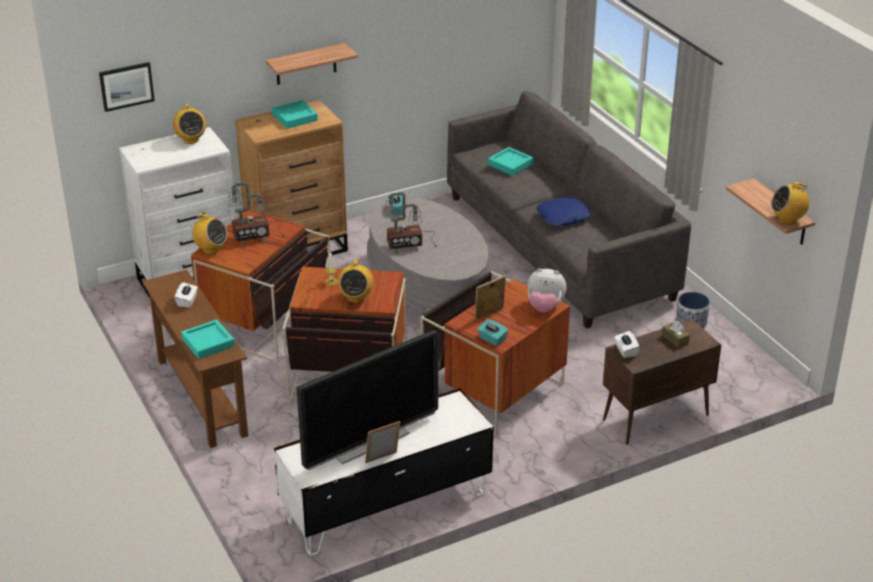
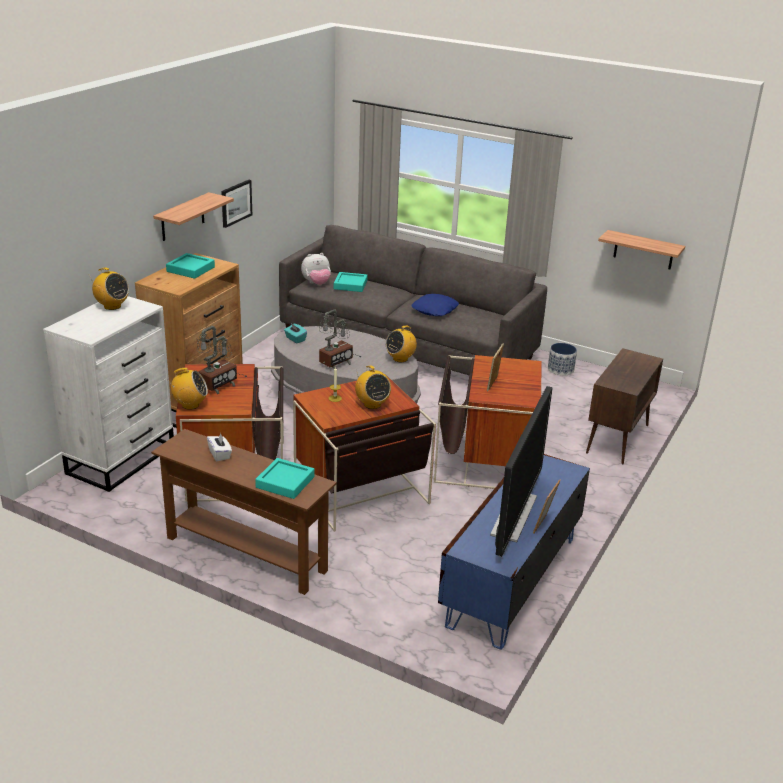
camera: 35 degrees left, 5 degrees down
picture [99,62,155,112] -> picture moved to [221,180,252,228]
white tv stand [274,388,494,556] -> blue tv stand [438,454,590,650]
turquoise tissue box [477,319,508,346] -> none
plush toy [527,268,566,312] -> plush toy moved to [301,253,331,285]
white tissue box [615,331,639,358] -> none
brown tissue box [662,321,690,348] -> none
radio [771,182,809,224] -> radio moved to [385,325,417,362]

